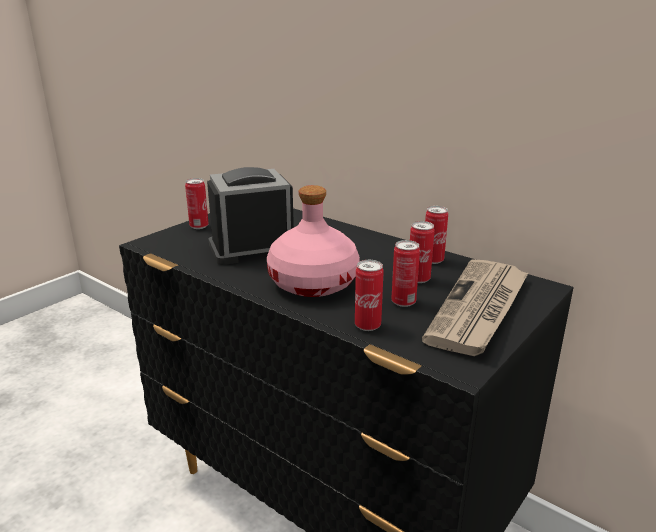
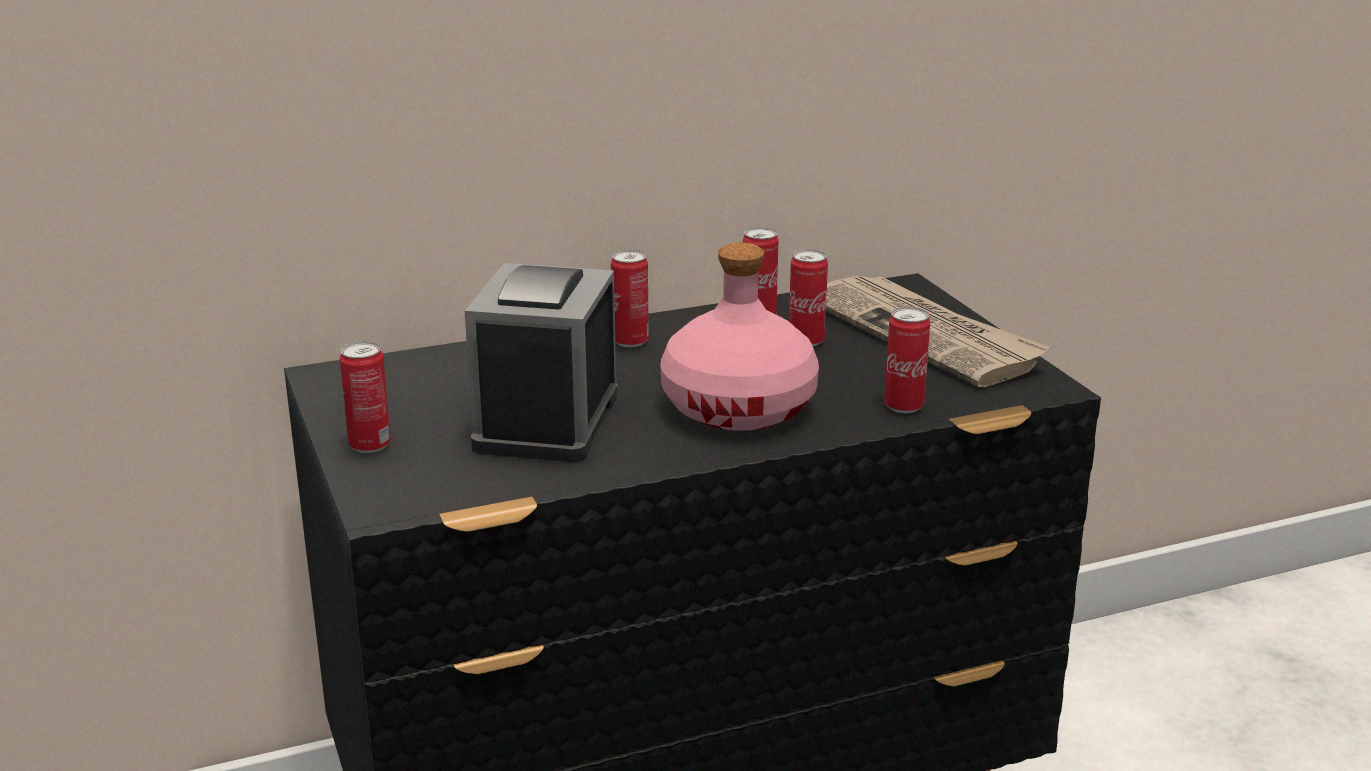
camera: 60 degrees left, 0 degrees up
can [391,240,420,307] -> can moved to [611,249,649,347]

